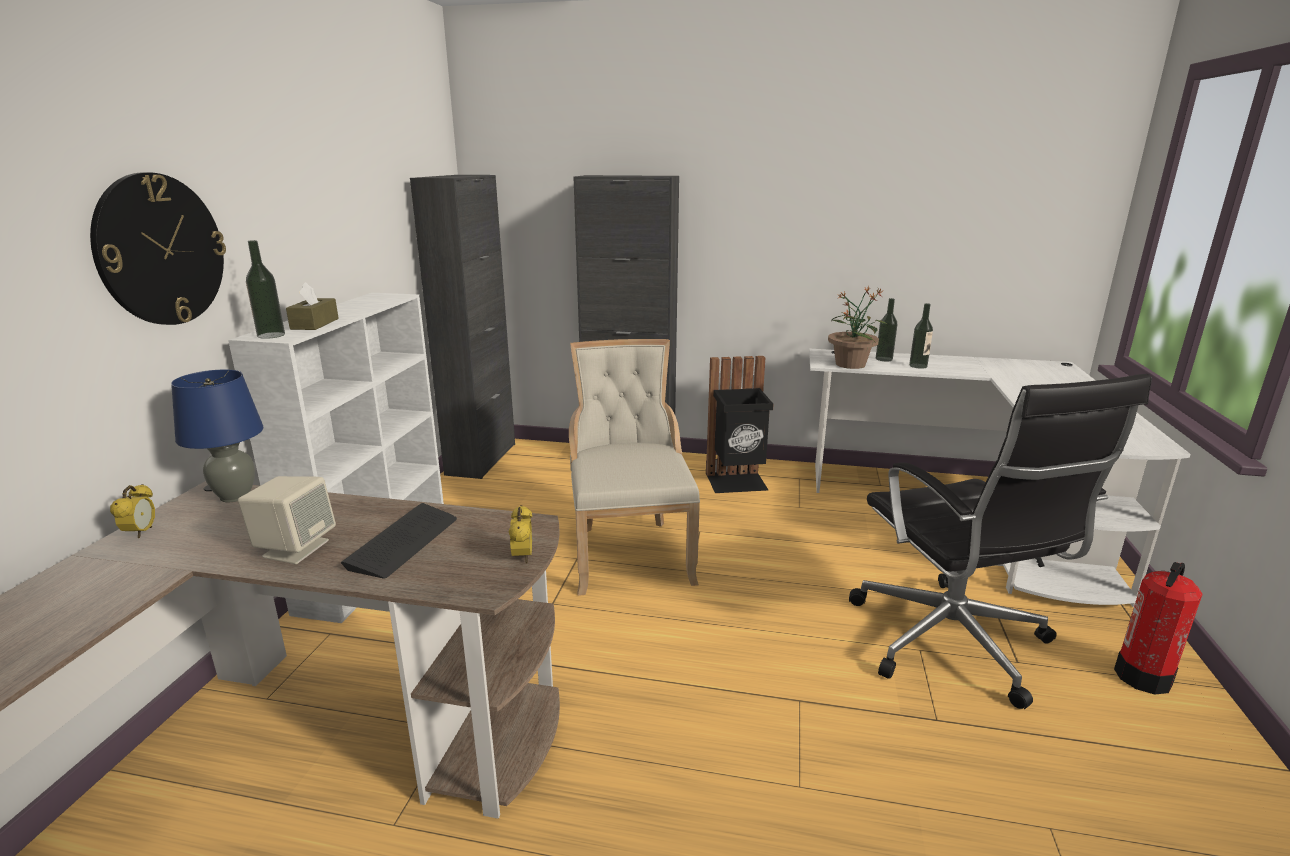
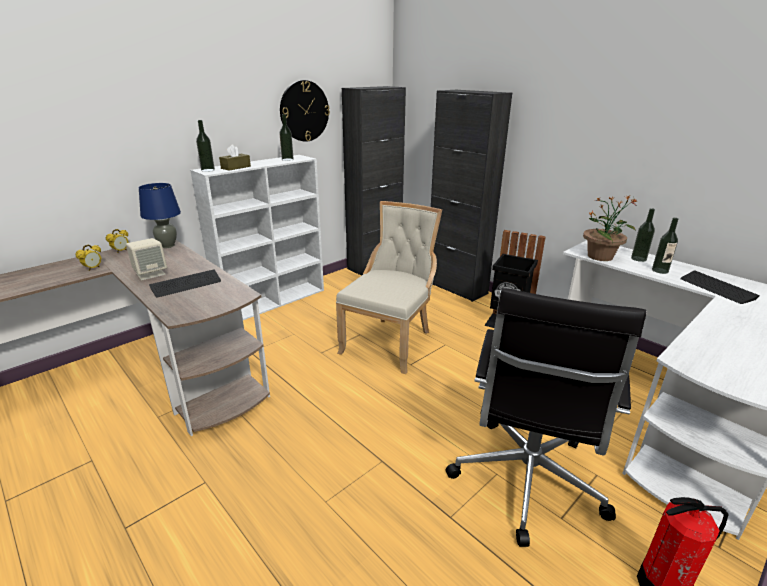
camera: 35 degrees right, 5 degrees up
wall clock [90,172,226,325] -> wall clock moved to [280,80,330,141]
alarm clock [508,505,532,563] -> alarm clock moved to [75,244,101,271]
none -> bottle [279,114,294,161]
none -> keyboard [680,270,760,304]

